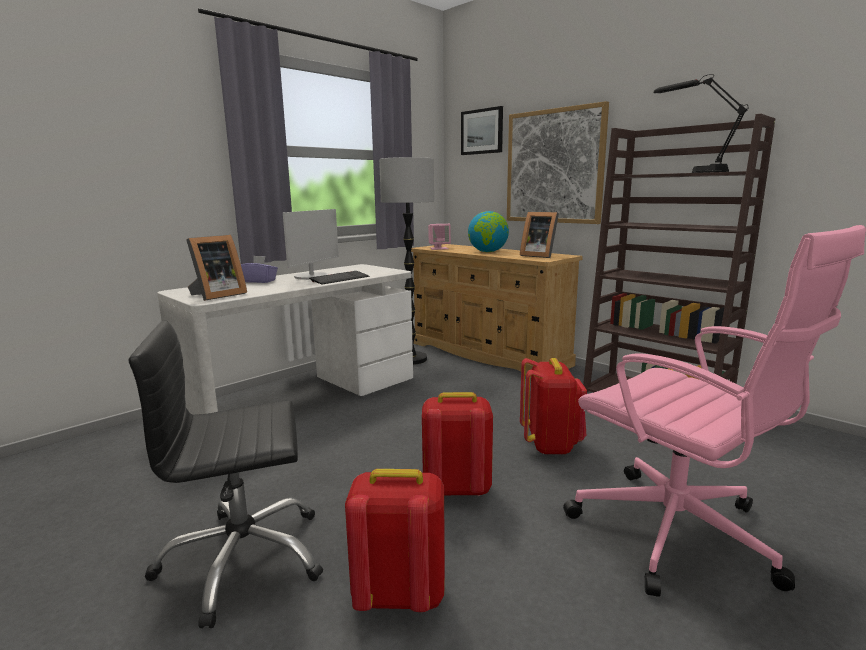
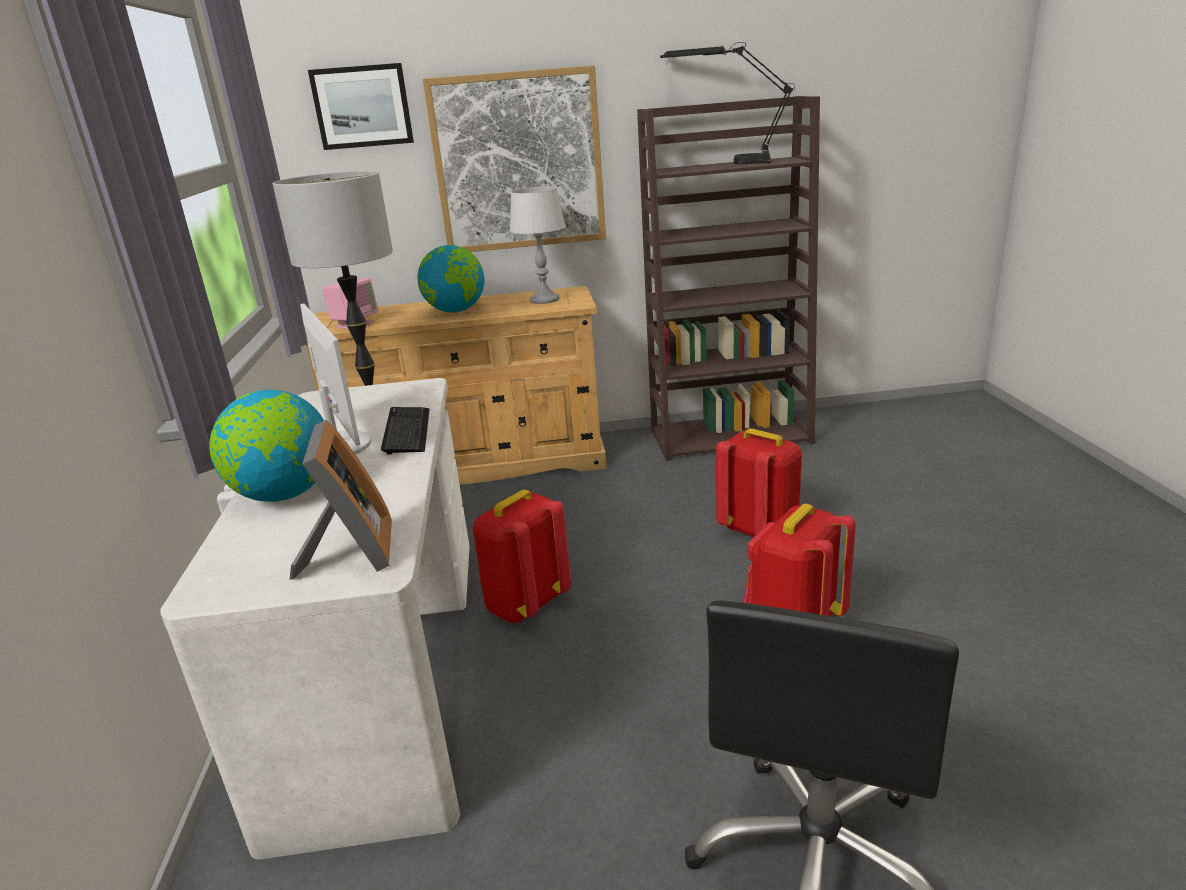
camera: 50 degrees left, 10 degrees up
purple tissue box [241,256,278,283] -> globe [209,390,324,502]
red backpack [345,469,445,612] -> red backpack moved to [473,489,571,623]
picture frame [520,212,559,258] -> grey table lamp [510,186,566,304]
pink office chair [563,225,866,597] -> none

